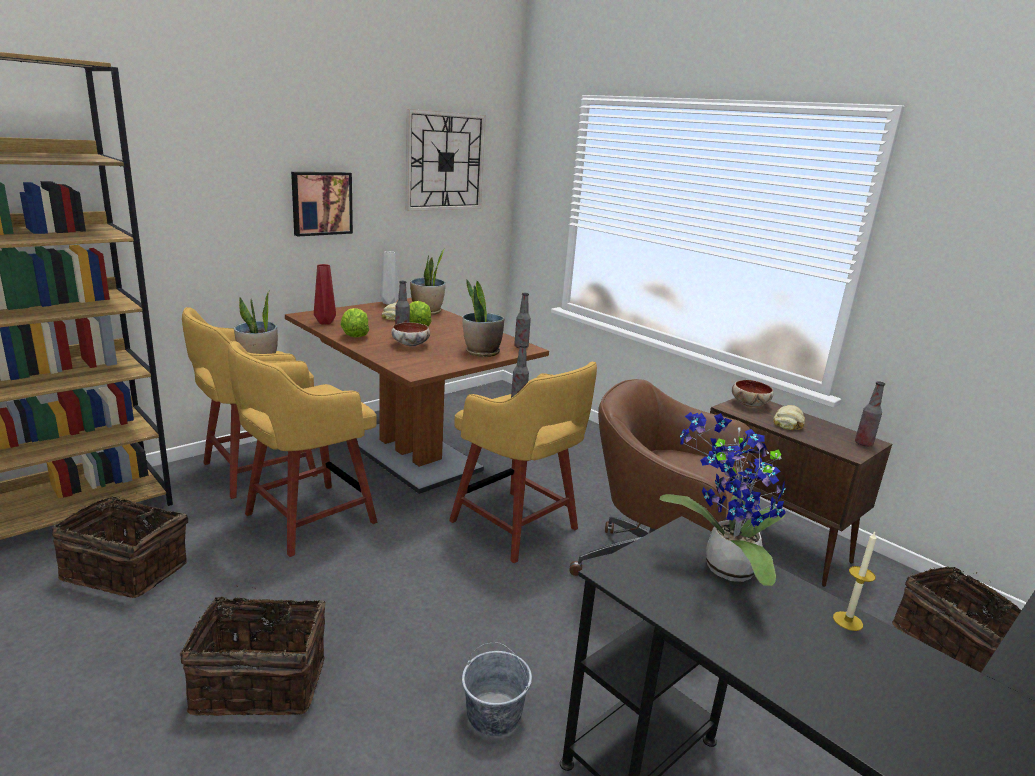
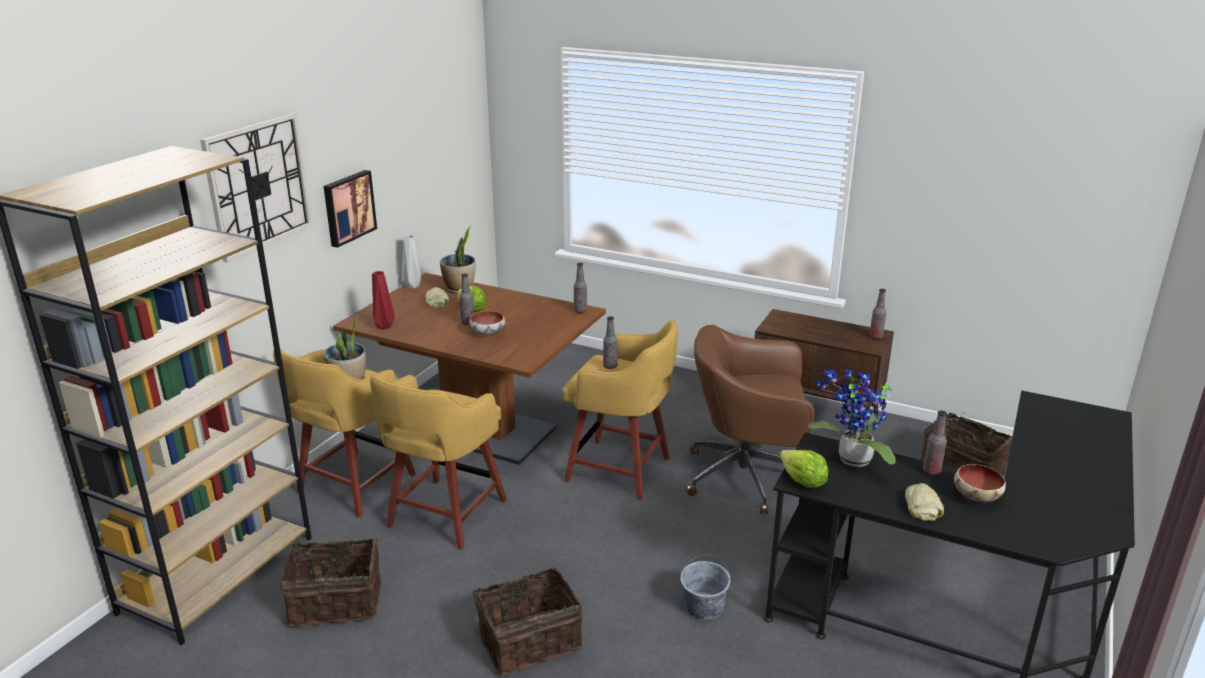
camera: 20 degrees left, 5 degrees up
lettuce [341,308,369,337] -> lettuce moved to [780,450,828,488]
wall clock [406,109,486,211] -> wall clock moved to [200,113,312,263]
potted plant [463,279,504,357] -> none
bowl [732,380,773,407] -> bowl moved to [954,464,1006,502]
bread [773,405,805,430] -> bread moved to [905,483,944,521]
candle [833,532,877,631] -> bottle [923,411,947,475]

